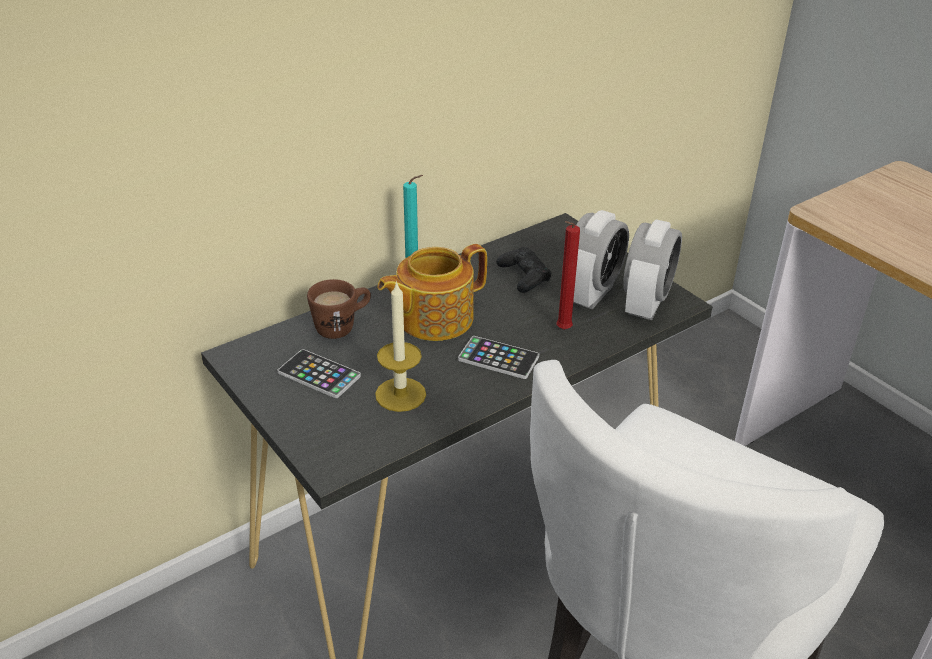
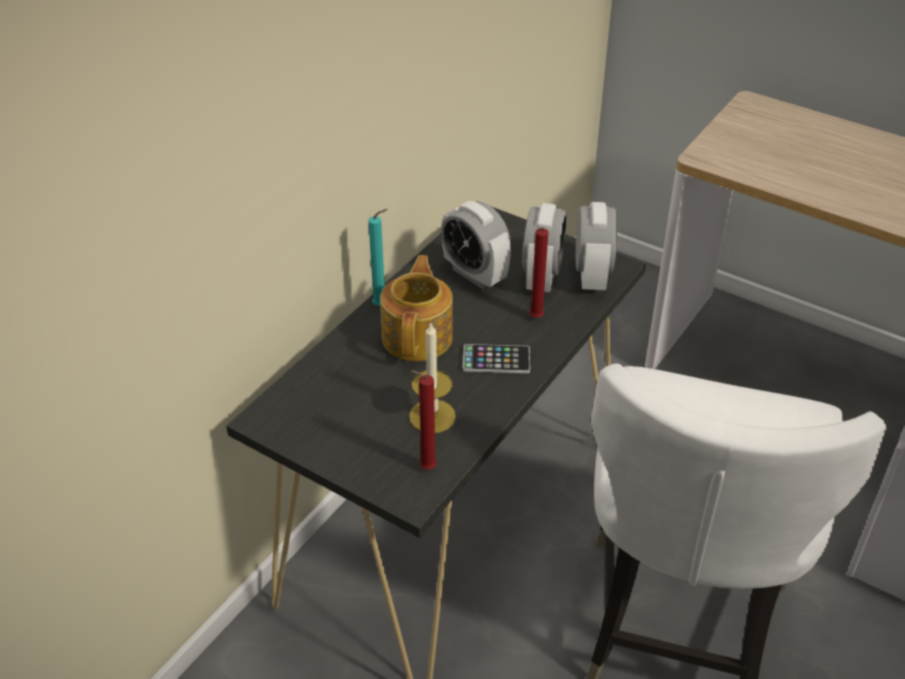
camera: 20 degrees left, 5 degrees up
phone [278,349,361,398] -> none
brown mug [307,279,371,339] -> none
teapot [377,244,487,341] -> teapot turned 150 degrees clockwise [380,255,453,361]
black game controller [496,247,552,293] -> alarm clock [441,201,511,289]
none -> red candle [410,370,437,470]

